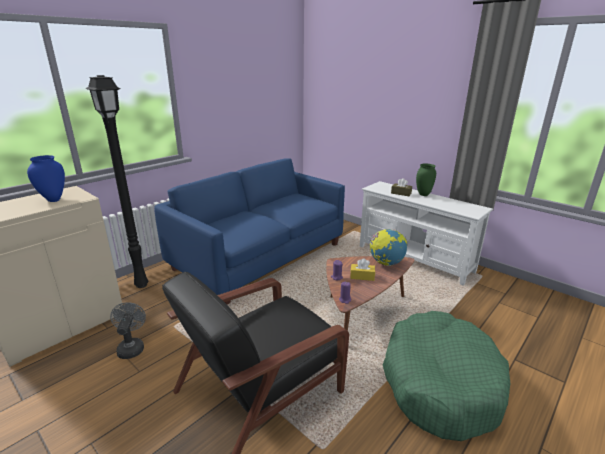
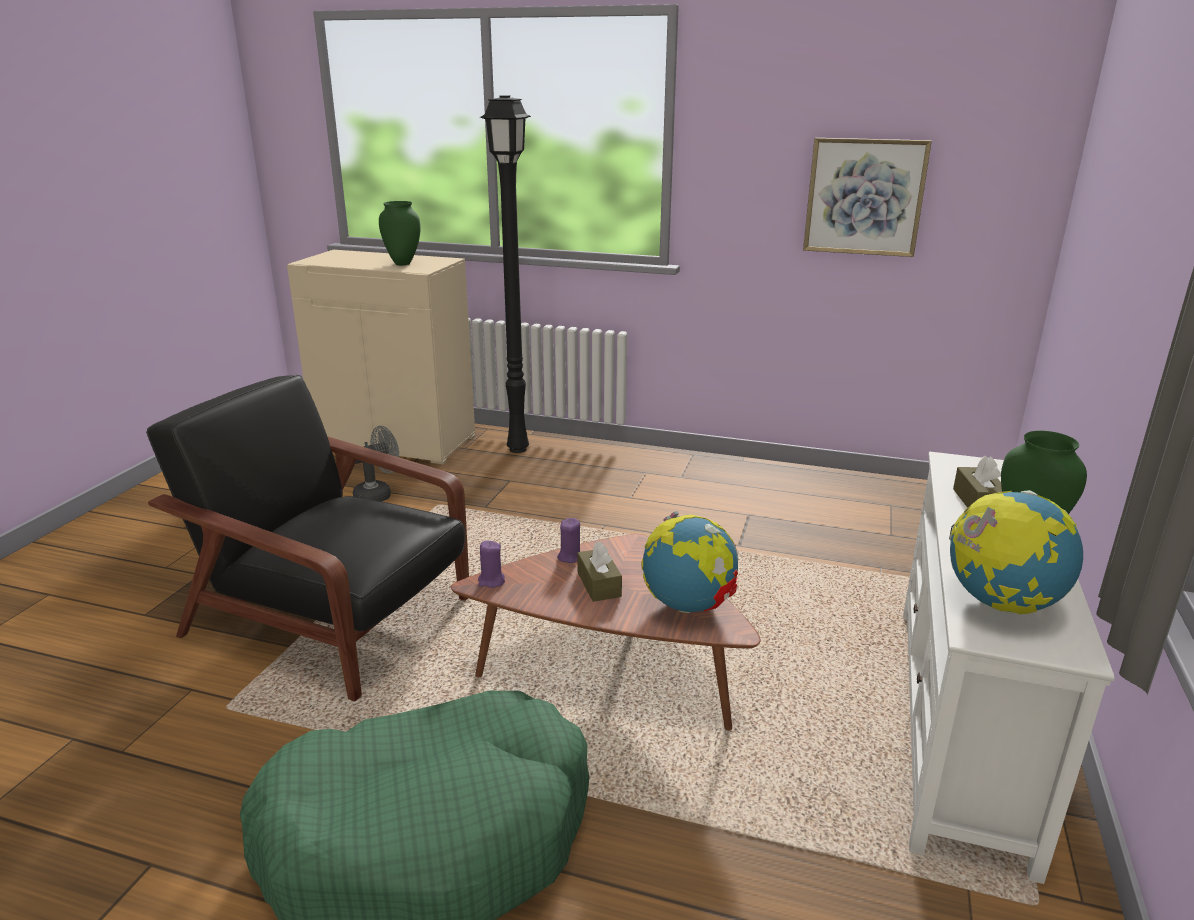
camera: 65 degrees right, 0 degrees up
blue vase [27,155,65,202] -> green vase [379,201,421,266]
blue sofa [154,158,345,305] -> none
yellow tissue box [350,259,375,281] -> brown tissue box [577,541,622,602]
none -> picture [803,138,932,257]
none -> globe [949,490,1083,614]

